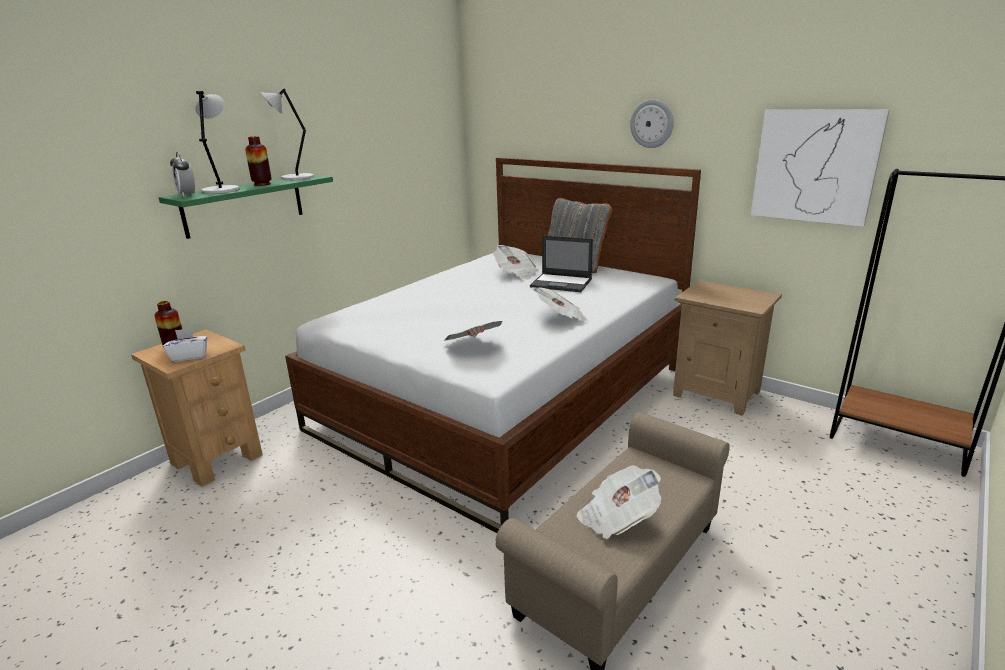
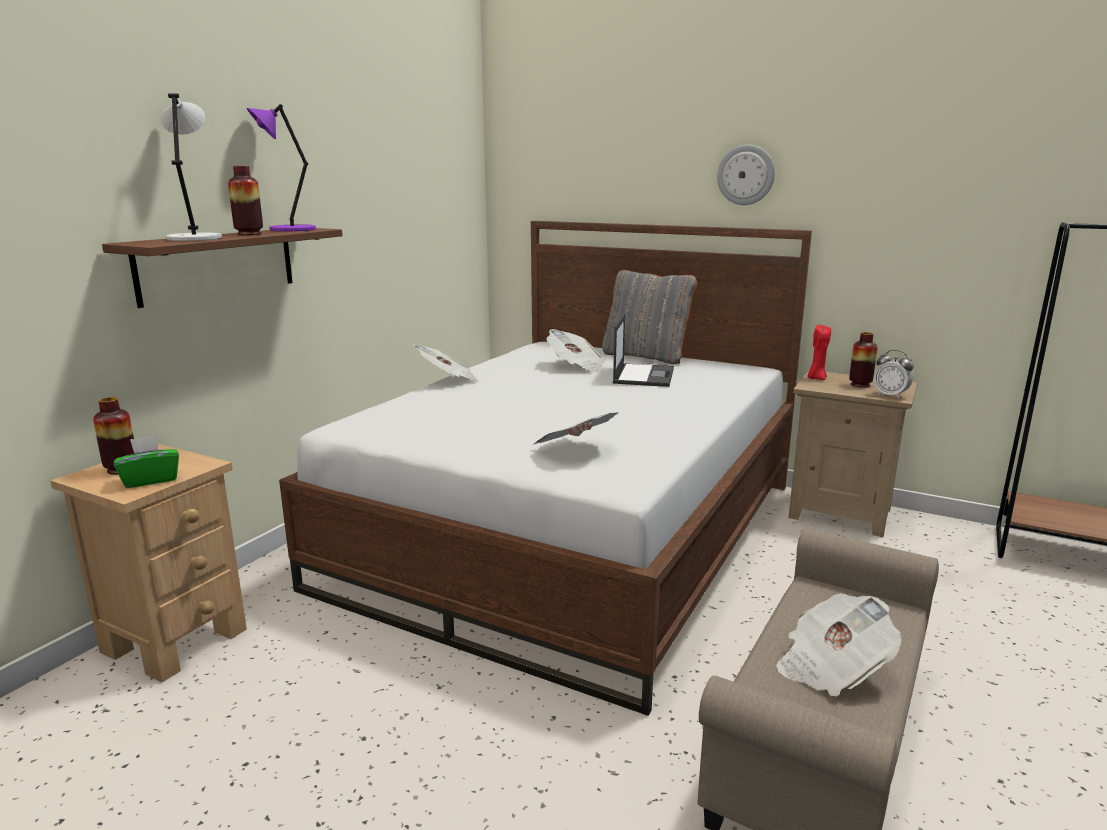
camera: 10 degrees left, 5 degrees down
green shelf [158,175,333,239] -> brown shelf [102,228,343,308]
white tissue box [163,328,208,362] -> green tissue box [114,436,179,488]
alarm clock [170,152,195,197] -> alarm clock moved to [874,350,914,399]
grey table lamp [260,89,314,180] -> purple table lamp [247,104,316,231]
laptop [530,236,593,292] -> laptop turned 90 degrees counterclockwise [613,314,674,387]
newspaper [532,287,588,321] -> newspaper moved to [413,345,479,381]
picture [751,109,890,227] -> none
none -> red candle [807,325,831,380]
none -> vase [849,332,878,388]

